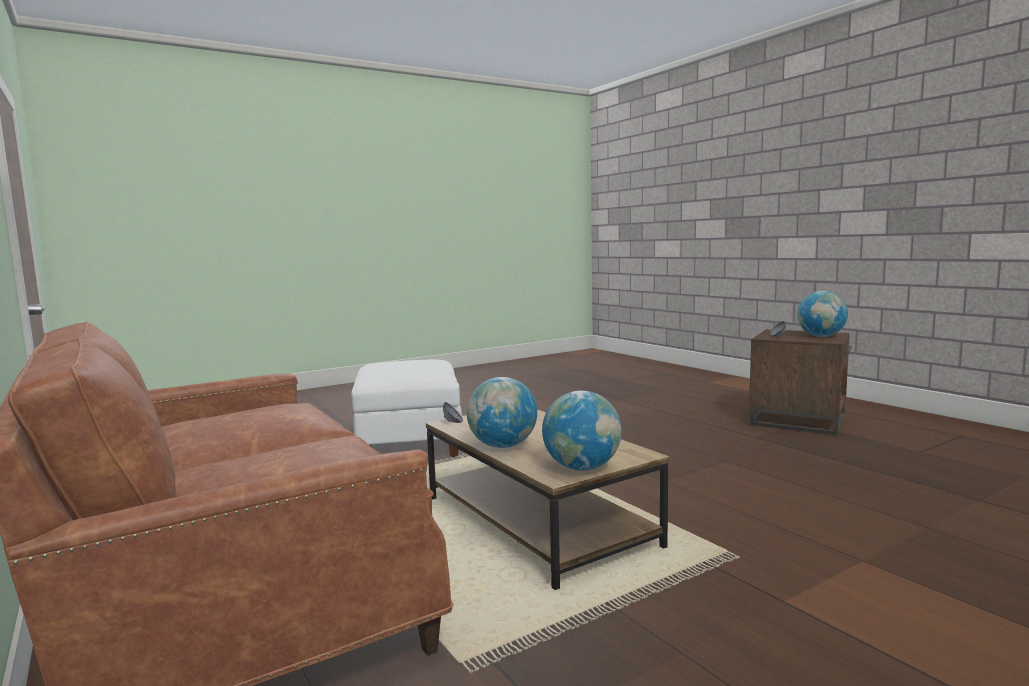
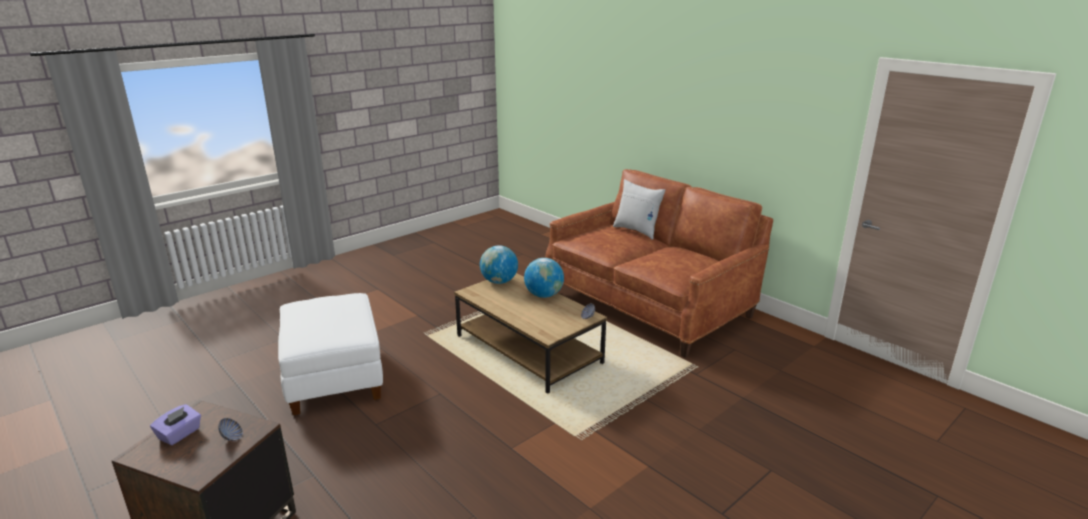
camera: 170 degrees right, 15 degrees up
white ottoman [351,359,462,457] -> white ottoman moved to [278,293,383,415]
globe [797,291,848,337] -> purple tissue box [150,404,201,445]
none -> grey pillow [613,179,665,240]

